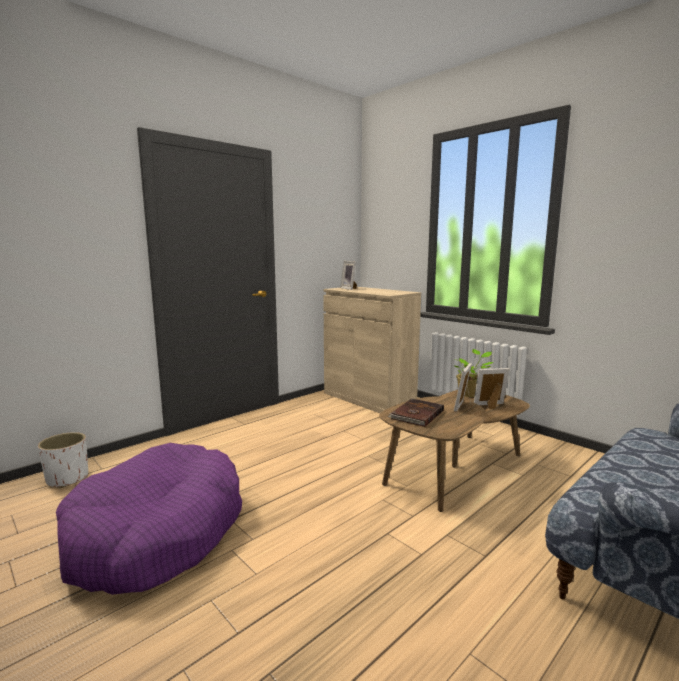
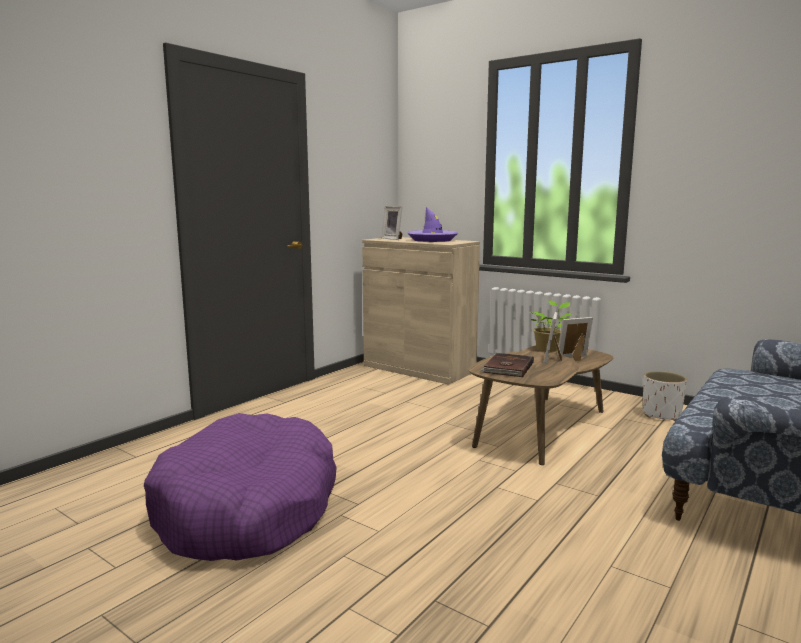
camera: 10 degrees left, 0 degrees up
white planter [38,432,88,488] -> white planter moved to [643,371,687,421]
none -> purple hat [407,207,458,242]

